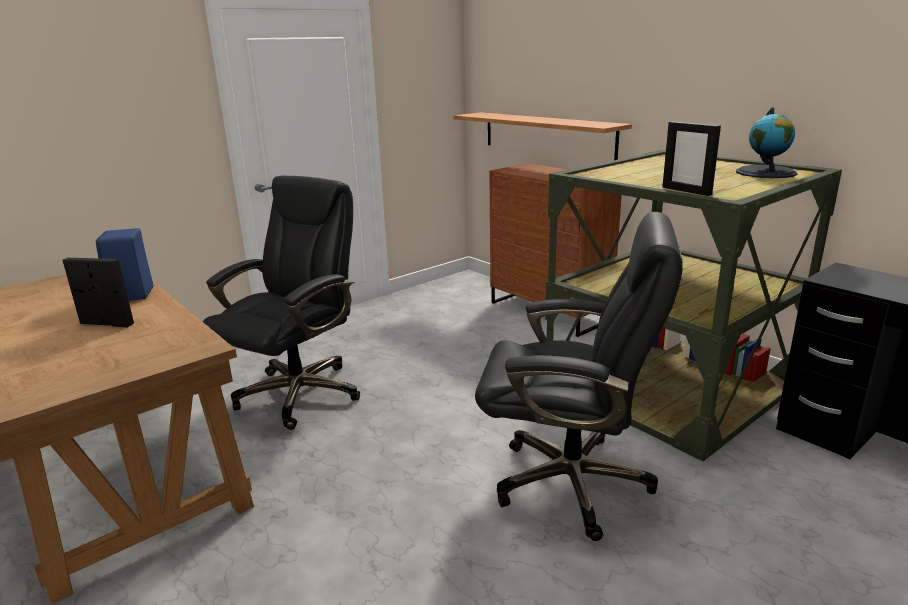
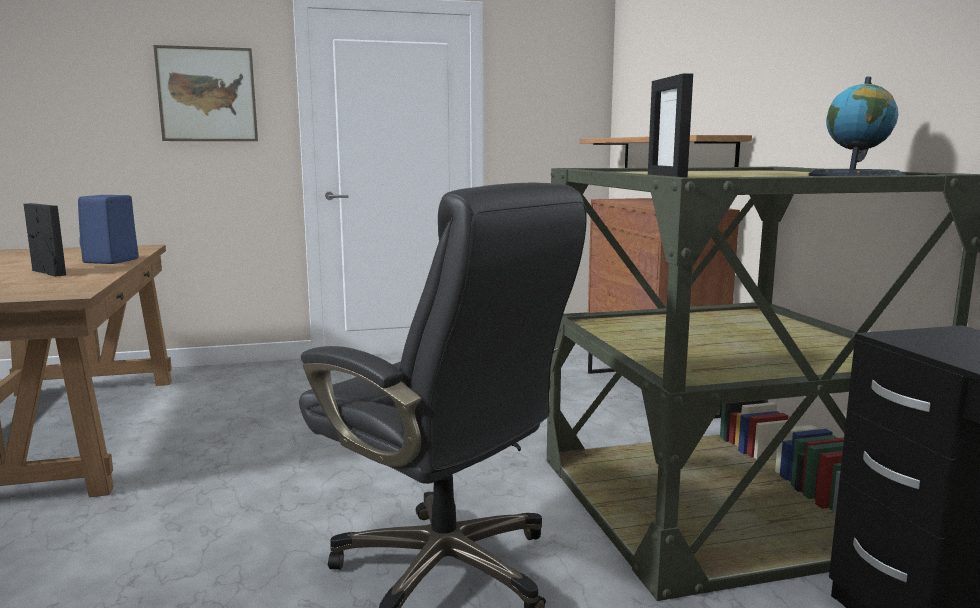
camera: 25 degrees right, 10 degrees down
black office chair [203,176,360,430] -> none
none -> picture [153,45,258,141]

